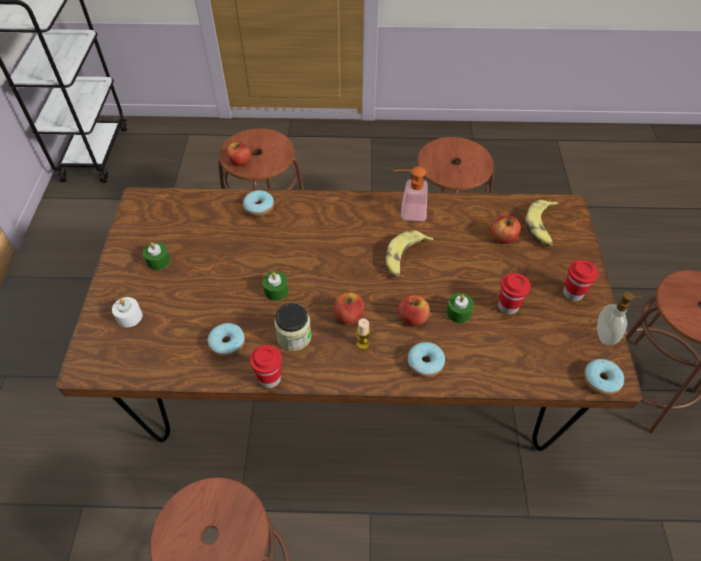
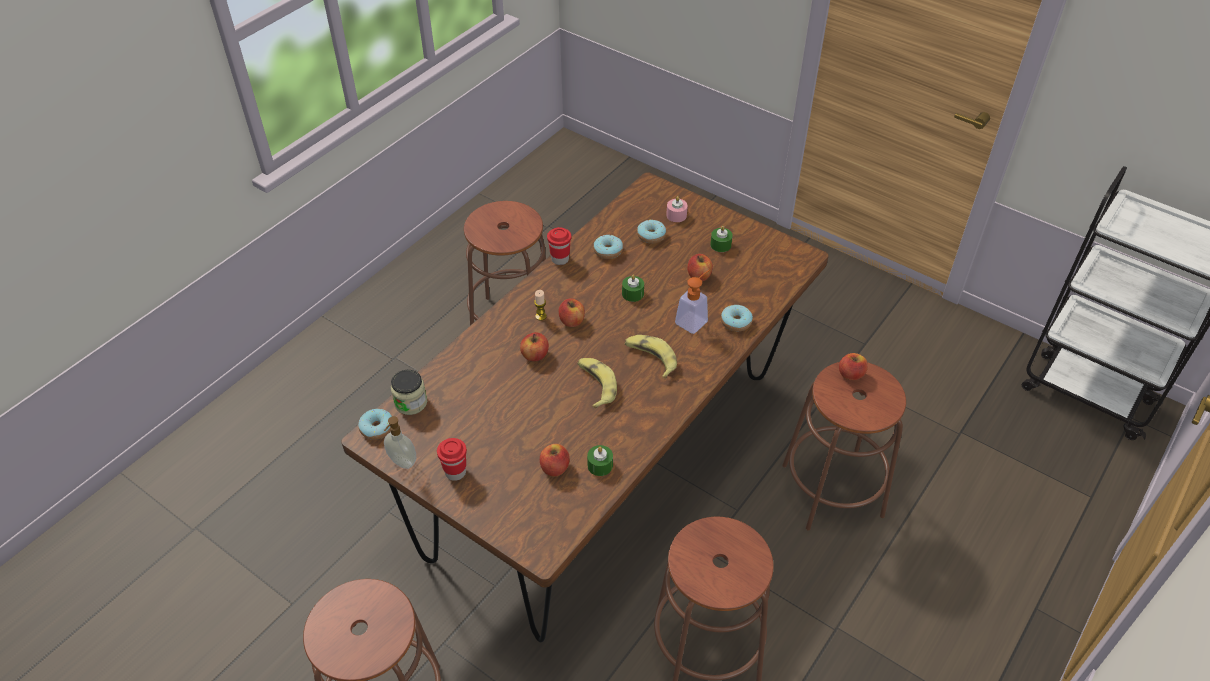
camera: 125 degrees right, 5 degrees down
white candle [112,297,143,327] -> pink candle [666,196,688,222]
jar [274,303,312,351] -> jar moved to [391,370,427,415]
soap dispenser [393,166,428,221] -> soap dispenser moved to [675,269,710,334]
donut [407,342,445,377] -> donut moved to [637,219,666,244]
green candle [446,293,474,323] -> green candle moved to [587,445,613,476]
red cup [498,273,531,314] -> none
banana [525,200,558,246] -> banana moved to [625,335,677,378]
none -> apple [688,254,713,281]

